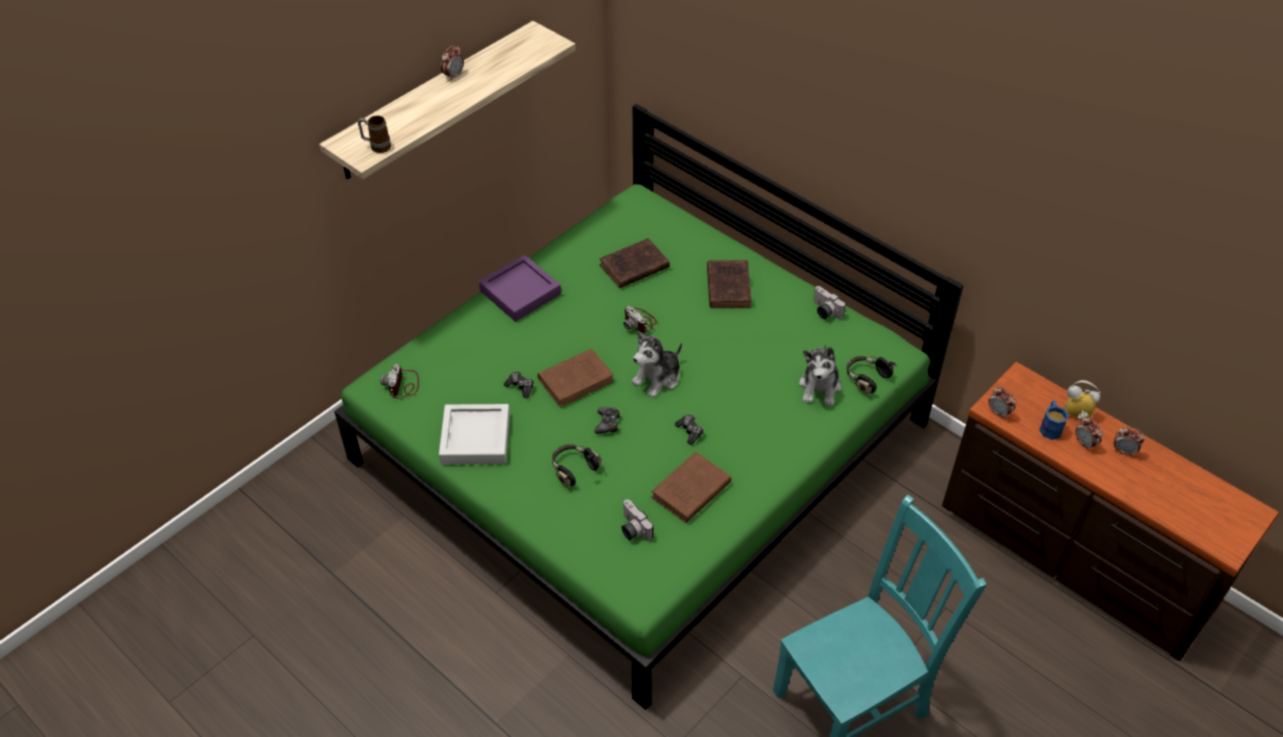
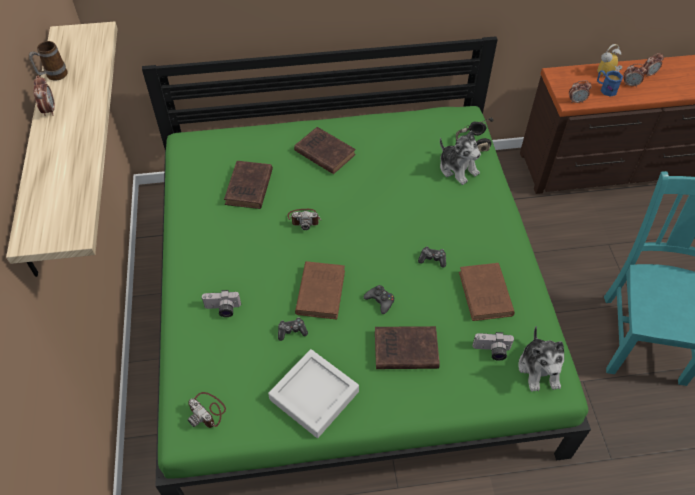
camera: 50 degrees left, 5 degrees up
mug [358,116,391,153] -> mug moved to [29,41,68,81]
purple tray [479,255,561,322] -> none
black headphones [552,444,601,487] -> brown book [375,326,440,369]
plush toy [631,331,682,398] -> plush toy moved to [518,326,564,392]
camera [813,286,845,319] -> camera moved to [201,290,241,317]

